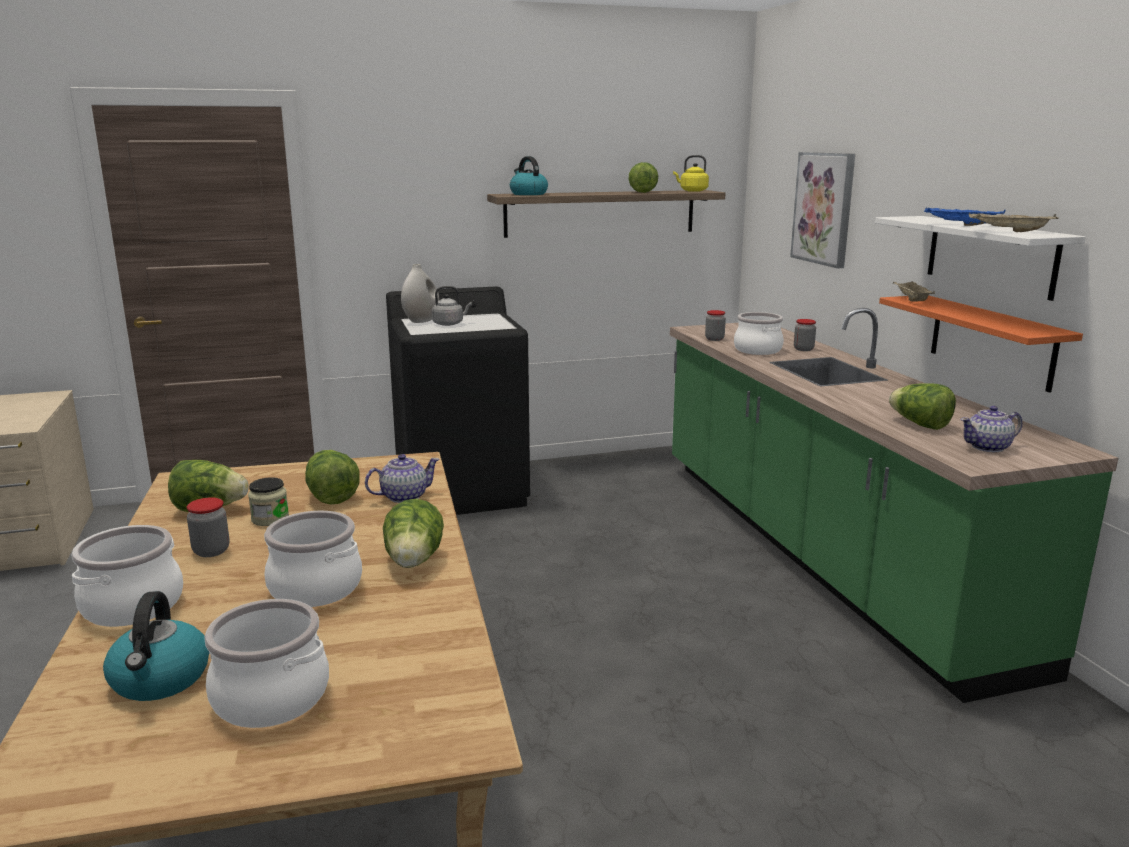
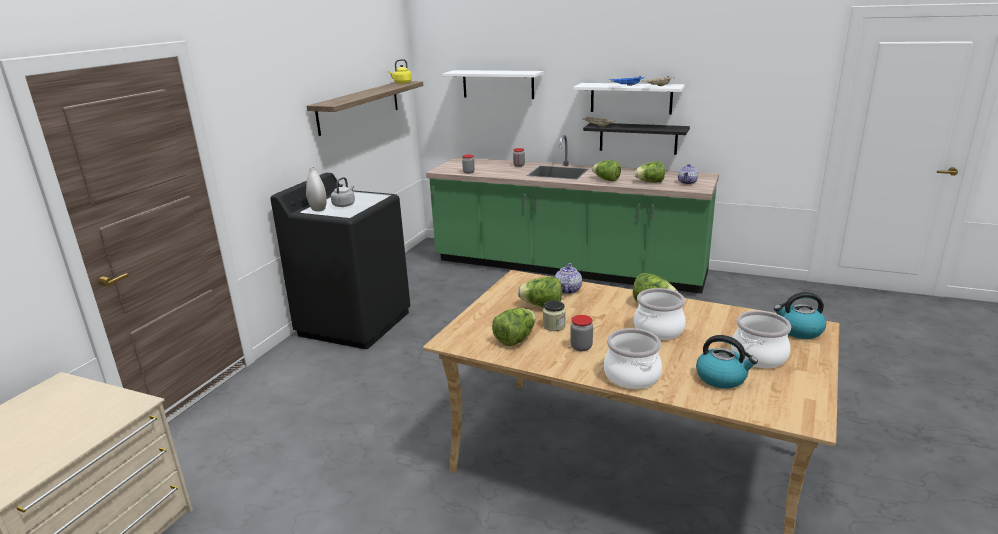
camera: 50 degrees left, 5 degrees up
kettle [510,156,548,195] -> kettle moved to [774,292,826,339]
lettuce [628,162,658,193] -> lettuce moved to [592,160,621,181]
cooking pot [734,312,784,355] -> none
picture [790,152,855,268] -> white shelf [442,70,544,99]
orange shelf [879,296,1083,393] -> black shelf [583,123,690,155]

